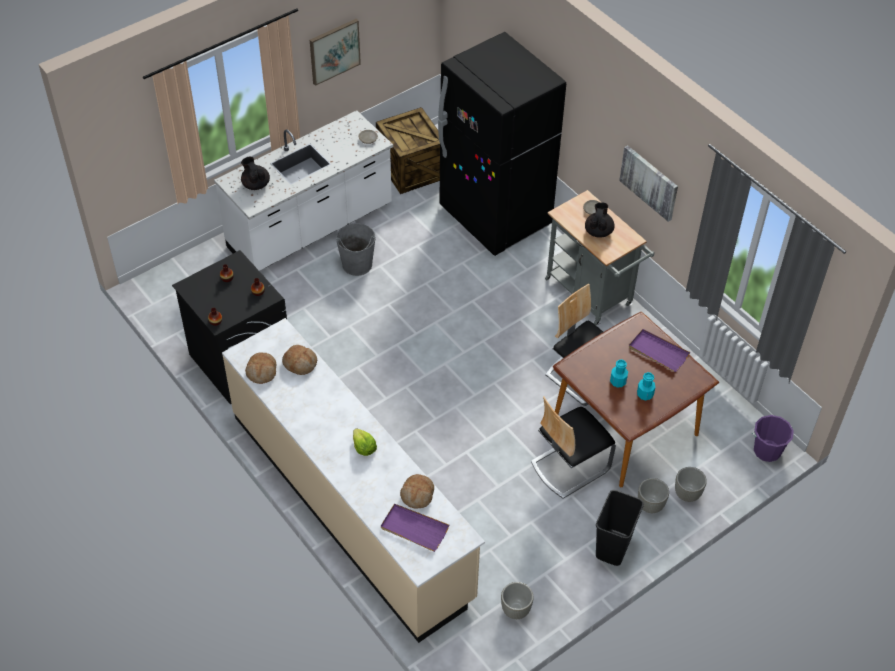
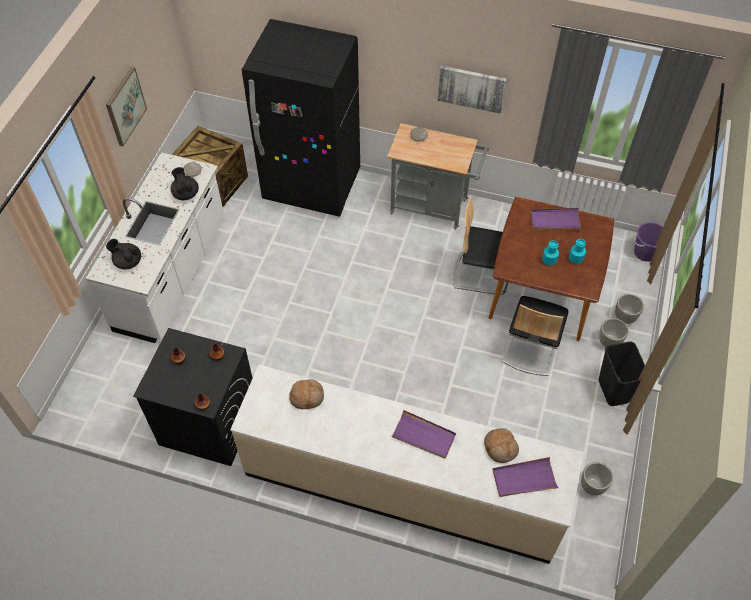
camera: 35 degrees left, 5 degrees up
bread [245,352,276,384] -> none
grey bucket [336,223,375,276] -> none
lettuce [353,429,377,456] -> purple tray [391,410,456,458]
black teapot [585,202,615,238] -> black teapot moved to [171,167,199,200]

